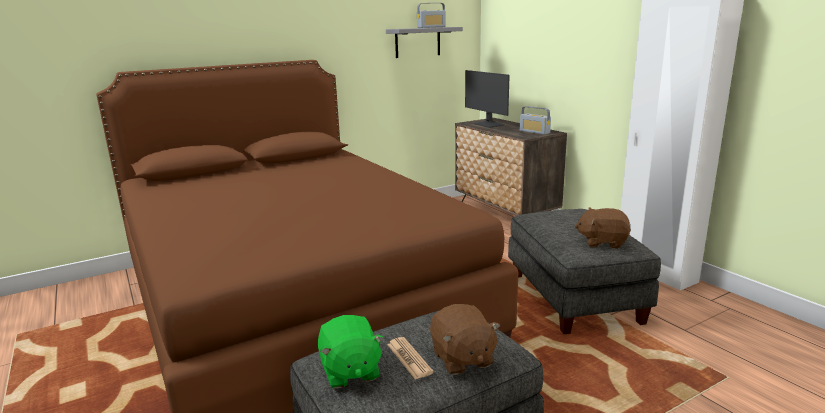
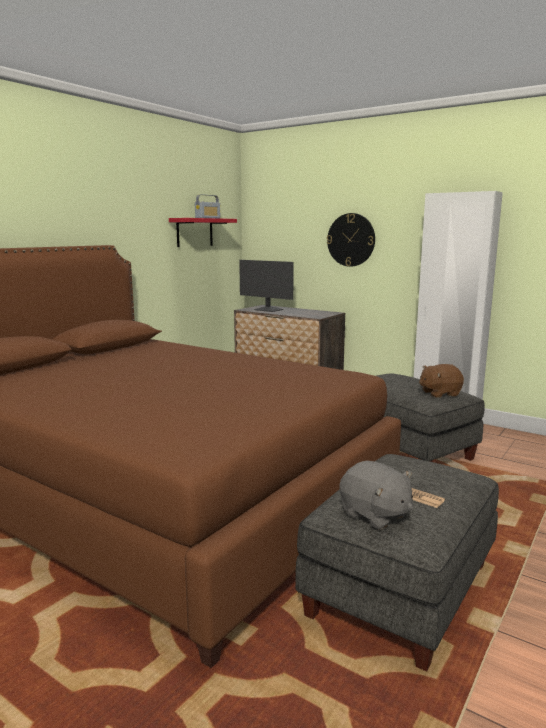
camera: 25 degrees left, 5 degrees down
green plush toy [318,315,384,389] -> grey plush toy [339,461,413,529]
grey shelf [386,27,463,58] -> red shelf [169,218,237,247]
brown plush toy [430,304,500,375] -> none
radio [520,106,551,135] -> none
none -> wall clock [327,213,375,267]

